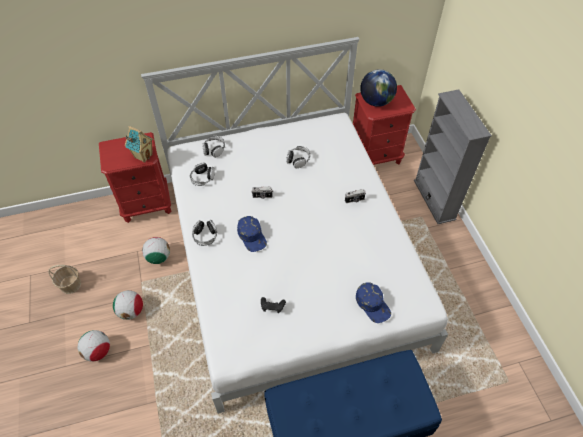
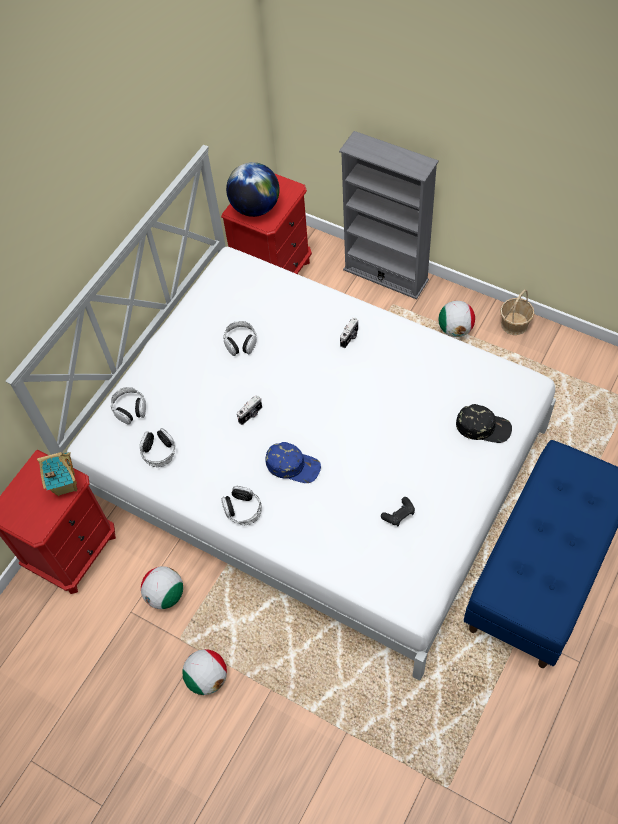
camera: 40 degrees left, 5 degrees up
basket [48,265,81,294] -> basket moved to [500,289,534,335]
football [78,330,110,362] -> football moved to [438,301,475,337]
blue cap [356,282,391,323] -> black cap [456,404,512,443]

